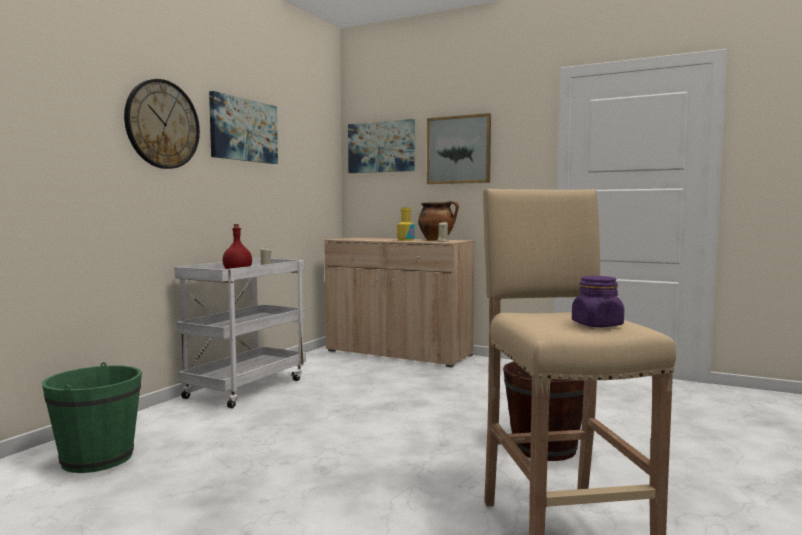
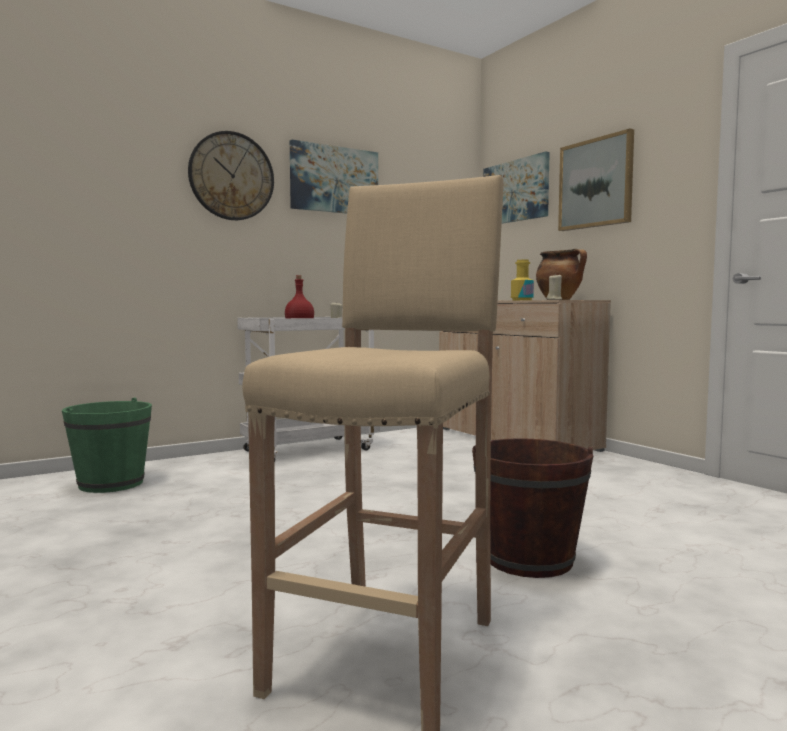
camera: 30 degrees right, 0 degrees up
purple jar [572,276,624,327] -> none

